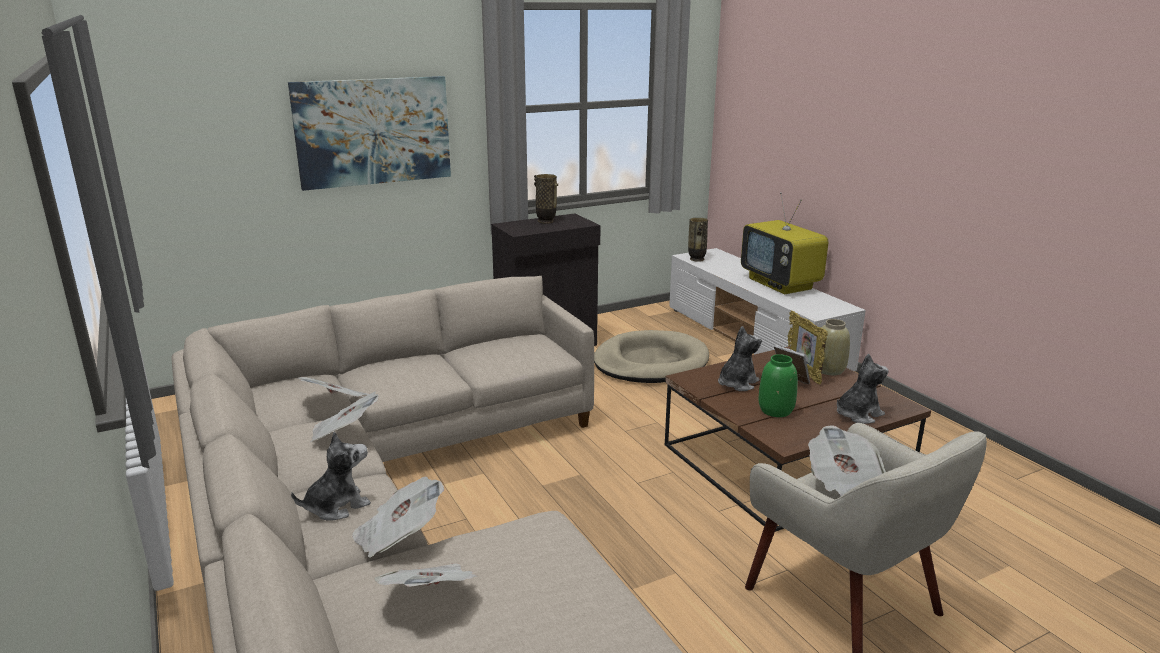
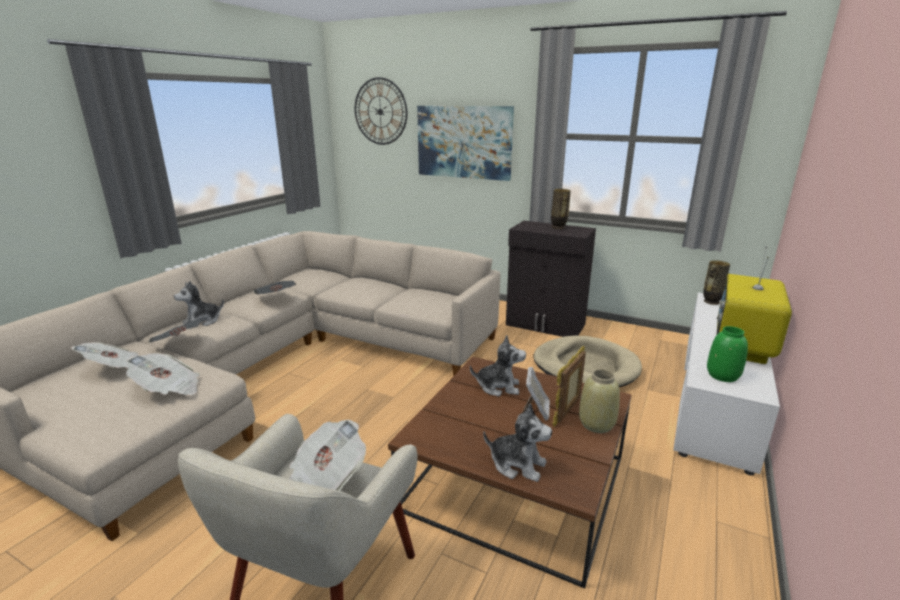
camera: 55 degrees right, 0 degrees up
plush toy [291,431,371,521] -> plush toy turned 120 degrees clockwise [174,281,224,329]
newspaper [297,377,369,397] -> newspaper moved to [126,353,200,395]
green vase [758,354,798,417] -> green vase moved to [707,326,748,382]
none -> wall clock [355,77,407,145]

